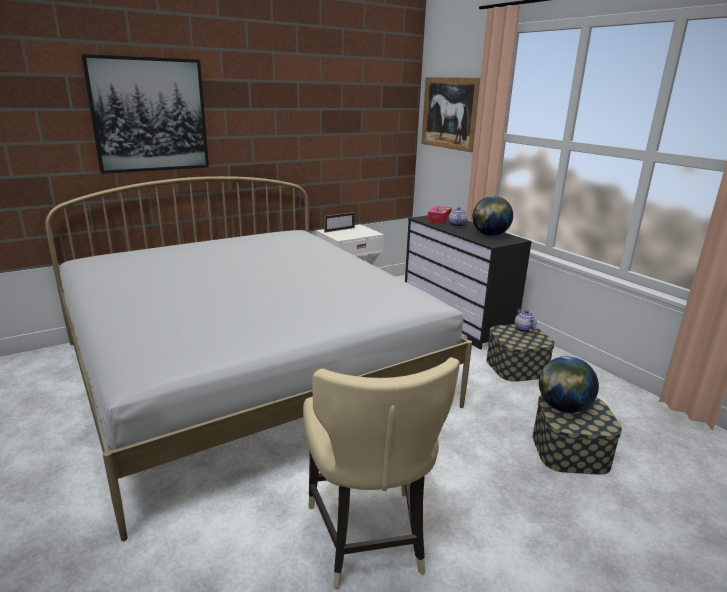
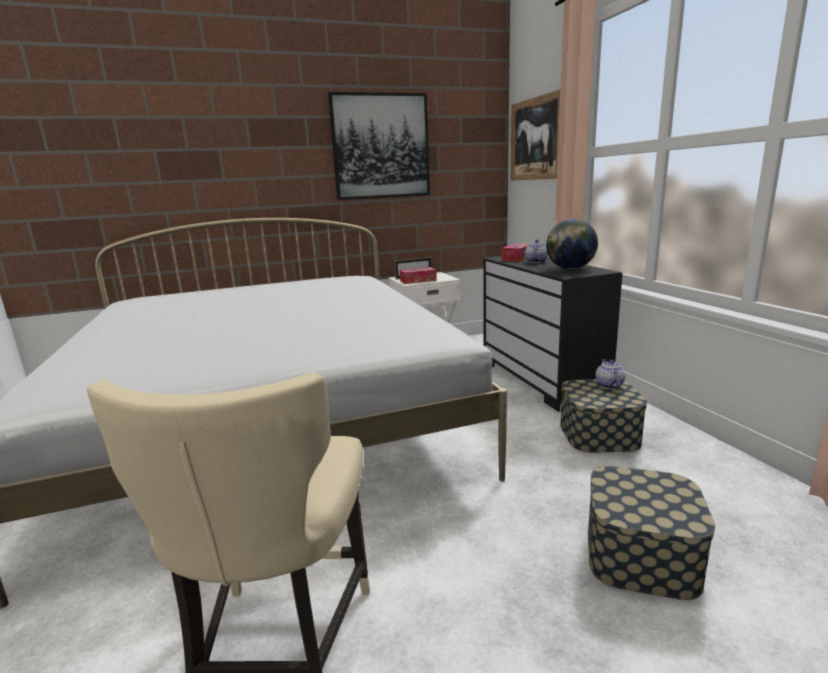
camera: 15 degrees right, 5 degrees down
picture [81,54,209,174] -> picture moved to [328,92,430,200]
globe [539,356,599,413] -> none
none -> tissue box [400,267,437,284]

